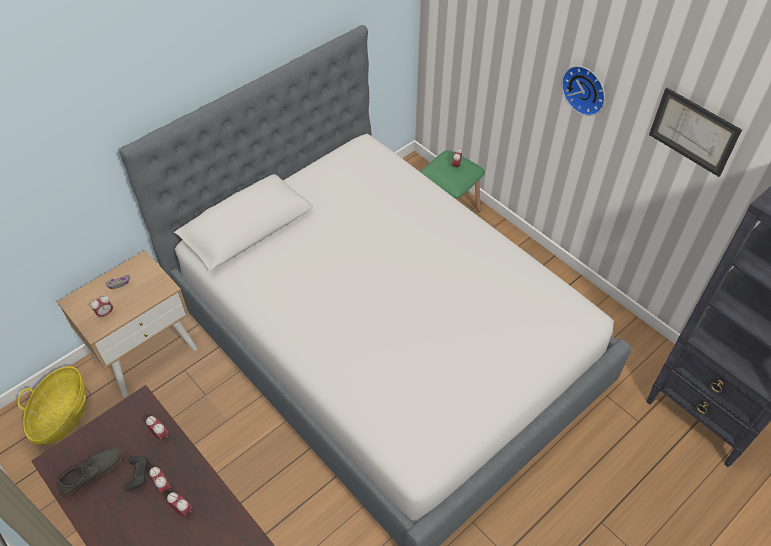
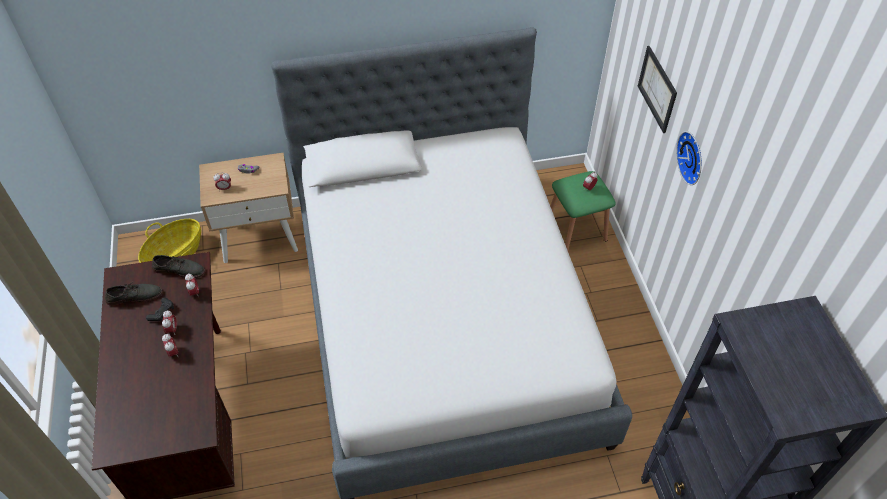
camera: 30 degrees right, 0 degrees up
picture [649,88,742,177] -> picture moved to [638,46,677,133]
none -> grey shoe [152,255,205,278]

